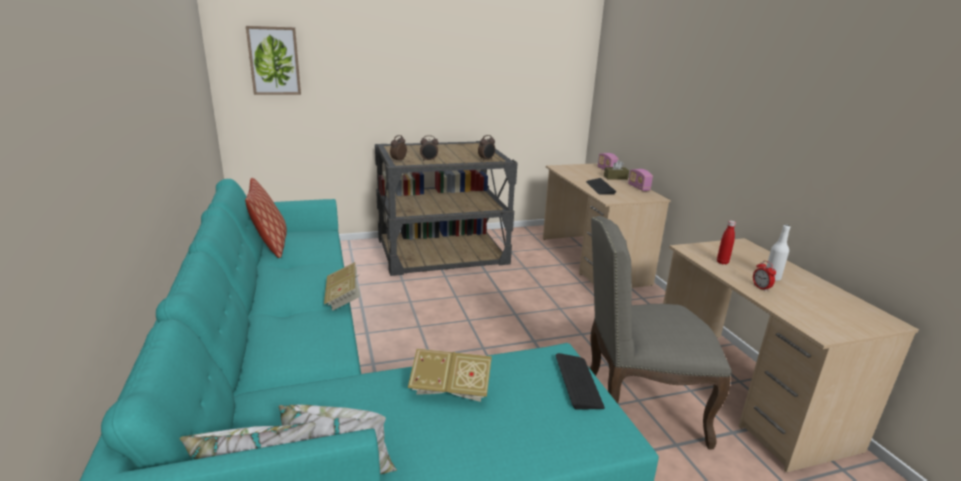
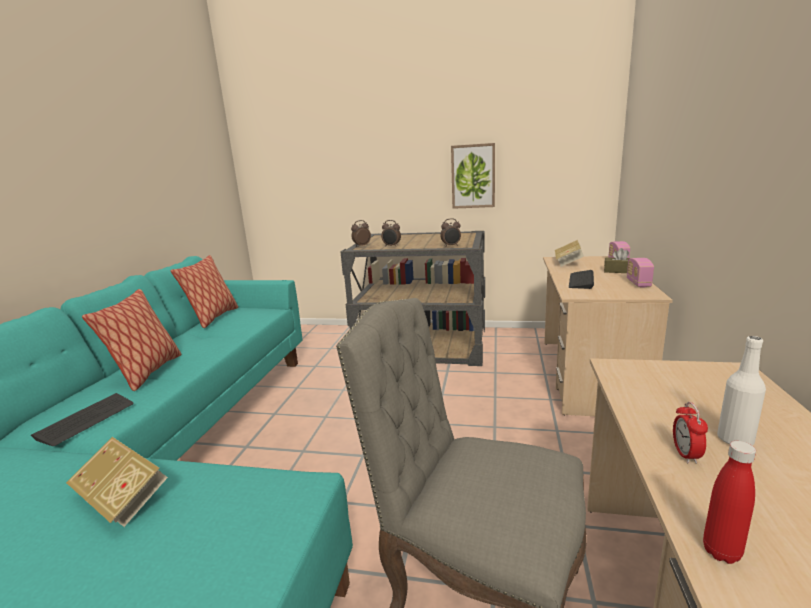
camera: 30 degrees right, 5 degrees down
picture [246,26,301,95] -> picture moved to [451,143,495,209]
book [324,262,361,311] -> book moved to [555,240,584,267]
keyboard [555,353,605,410] -> keyboard moved to [31,393,134,446]
red bottle [717,221,736,265] -> red bottle moved to [703,441,756,564]
none -> pillow [82,289,182,391]

